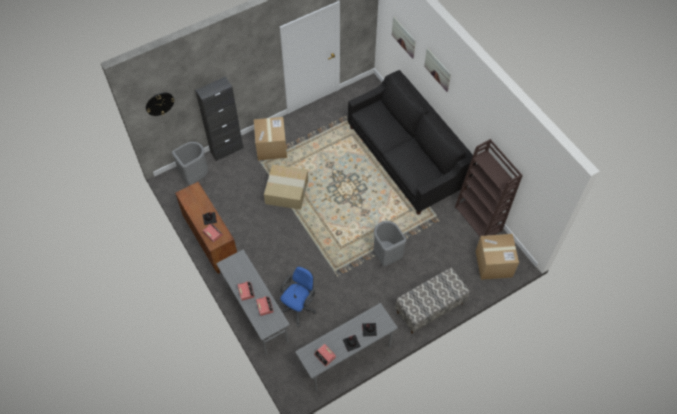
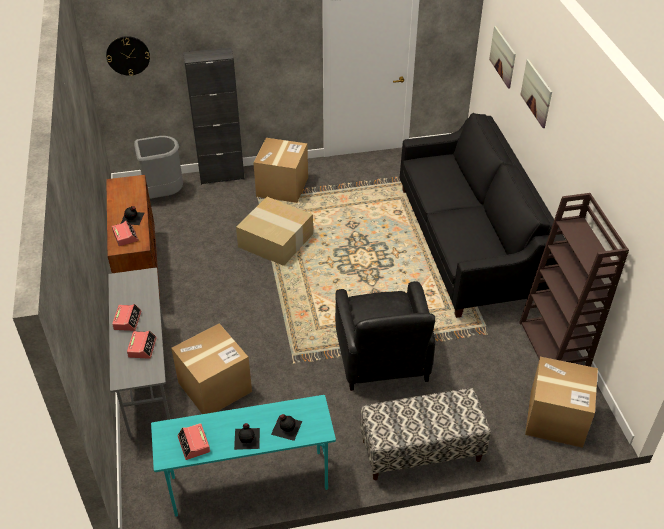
camera: 20 degrees right, 15 degrees down
blue office chair [280,266,316,326] -> cardboard box [171,323,252,414]
grey desk [295,303,398,391] -> turquoise desk [151,395,336,517]
grey trash can [373,221,407,266] -> black armchair [335,281,435,391]

